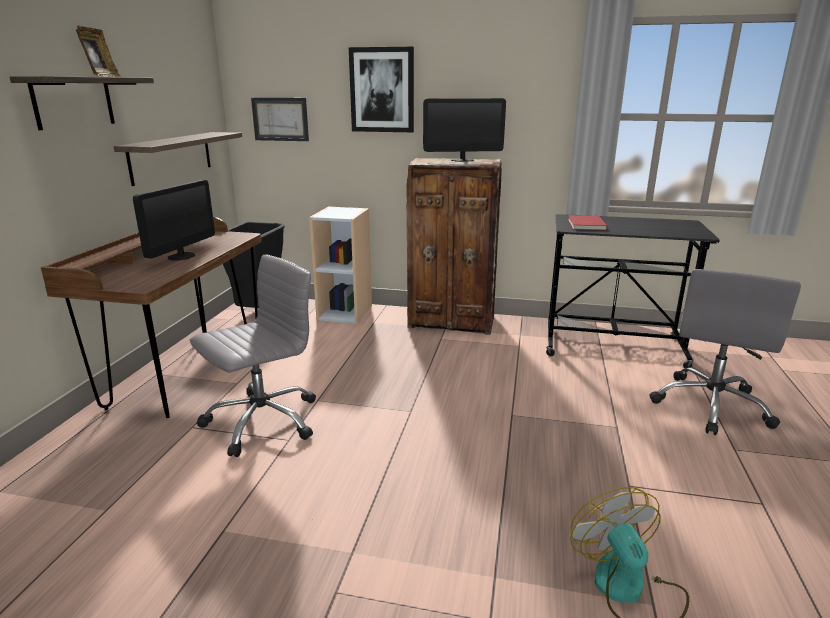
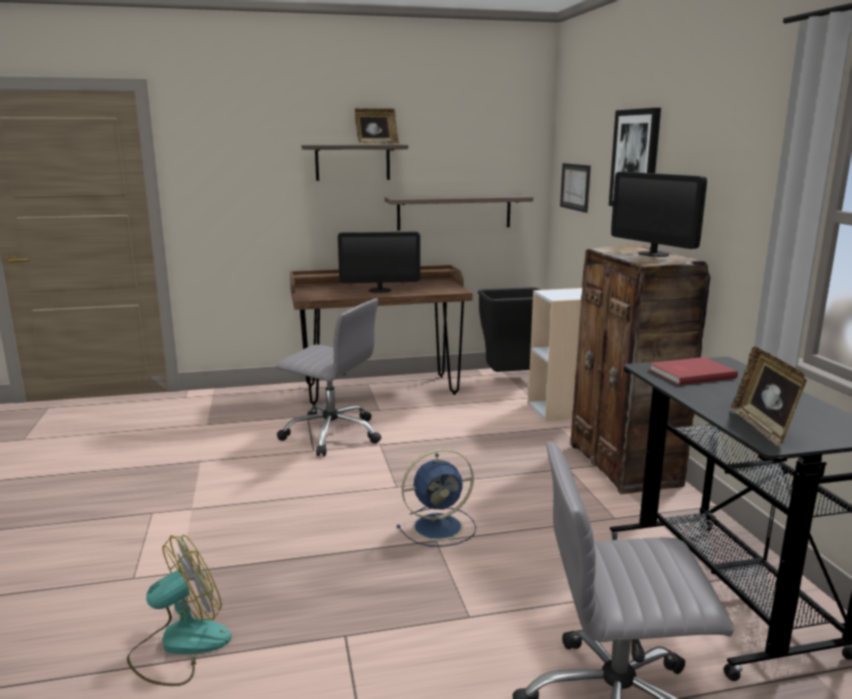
camera: 65 degrees right, 5 degrees down
none -> blue fan [397,449,476,547]
none -> picture frame [731,347,807,446]

